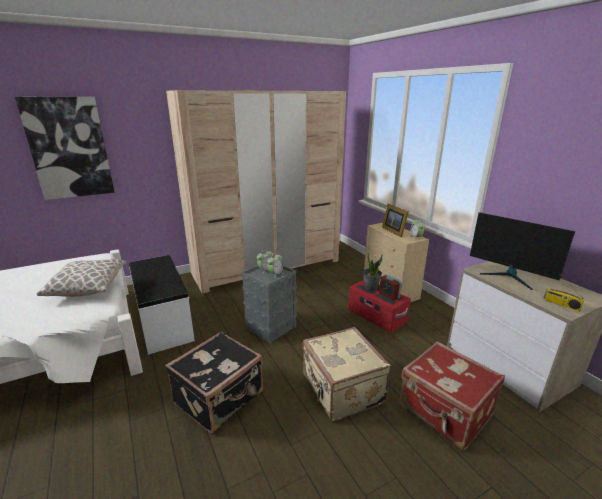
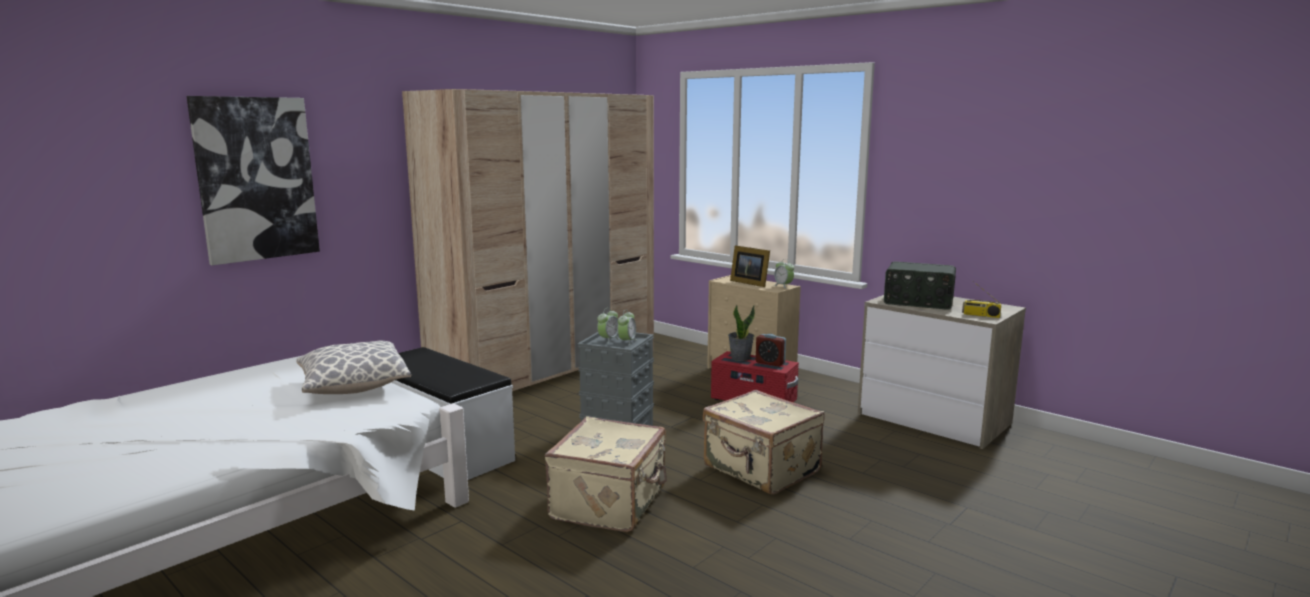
camera: 20 degrees left, 10 degrees down
black suitcase [165,331,263,433] -> beige suitcase [545,416,667,532]
red suitcase [399,341,505,450] -> none
monitor [470,212,575,290] -> radio [884,262,956,310]

